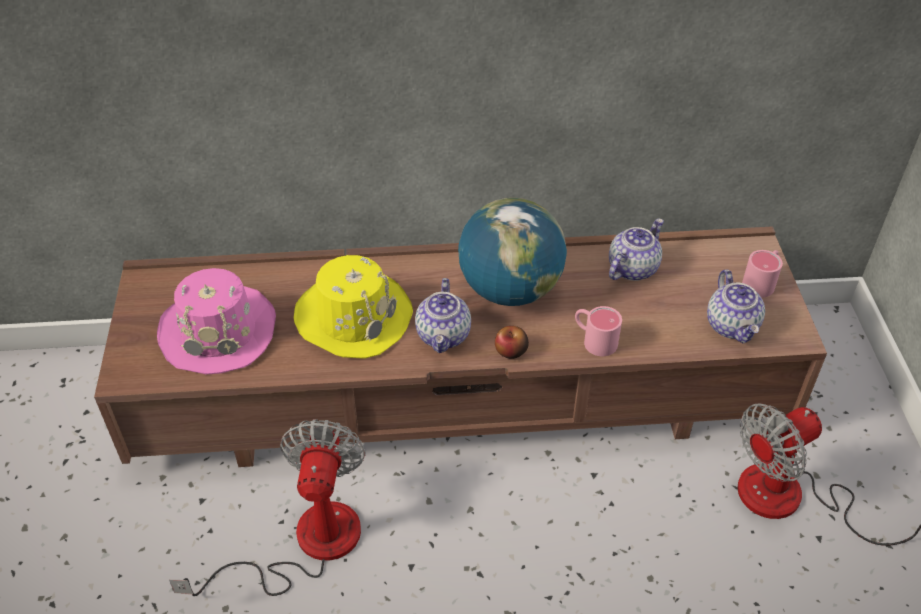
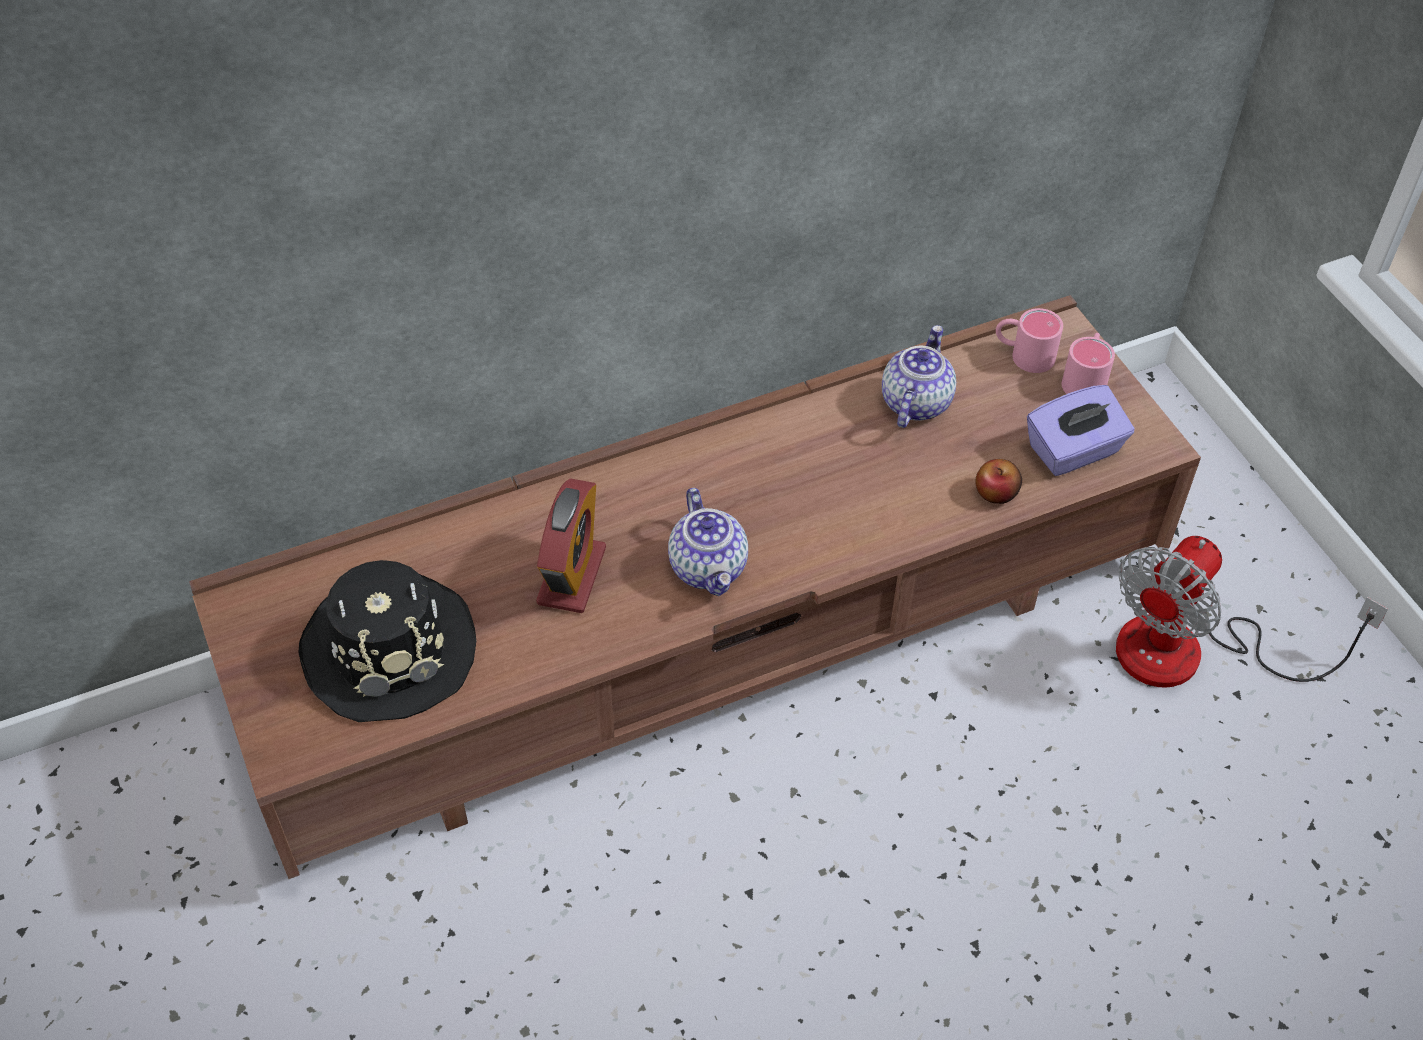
camera: 20 degrees left, 5 degrees up
pink hat [157,268,276,374] -> black hat [299,560,476,722]
fan [169,419,366,596] -> none
yellow hat [294,255,413,359] -> alarm clock [536,478,606,613]
globe [458,198,567,306] -> none
apple [495,326,529,359] -> apple moved to [975,459,1022,504]
pink mug [575,306,622,356] -> pink mug moved to [996,308,1063,373]
teapot [707,269,765,343] -> purple tissue box [1027,385,1135,476]

